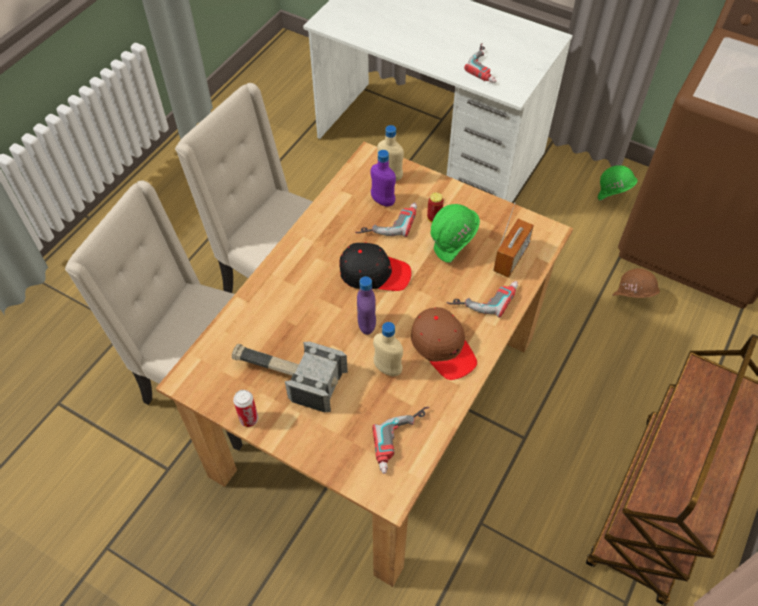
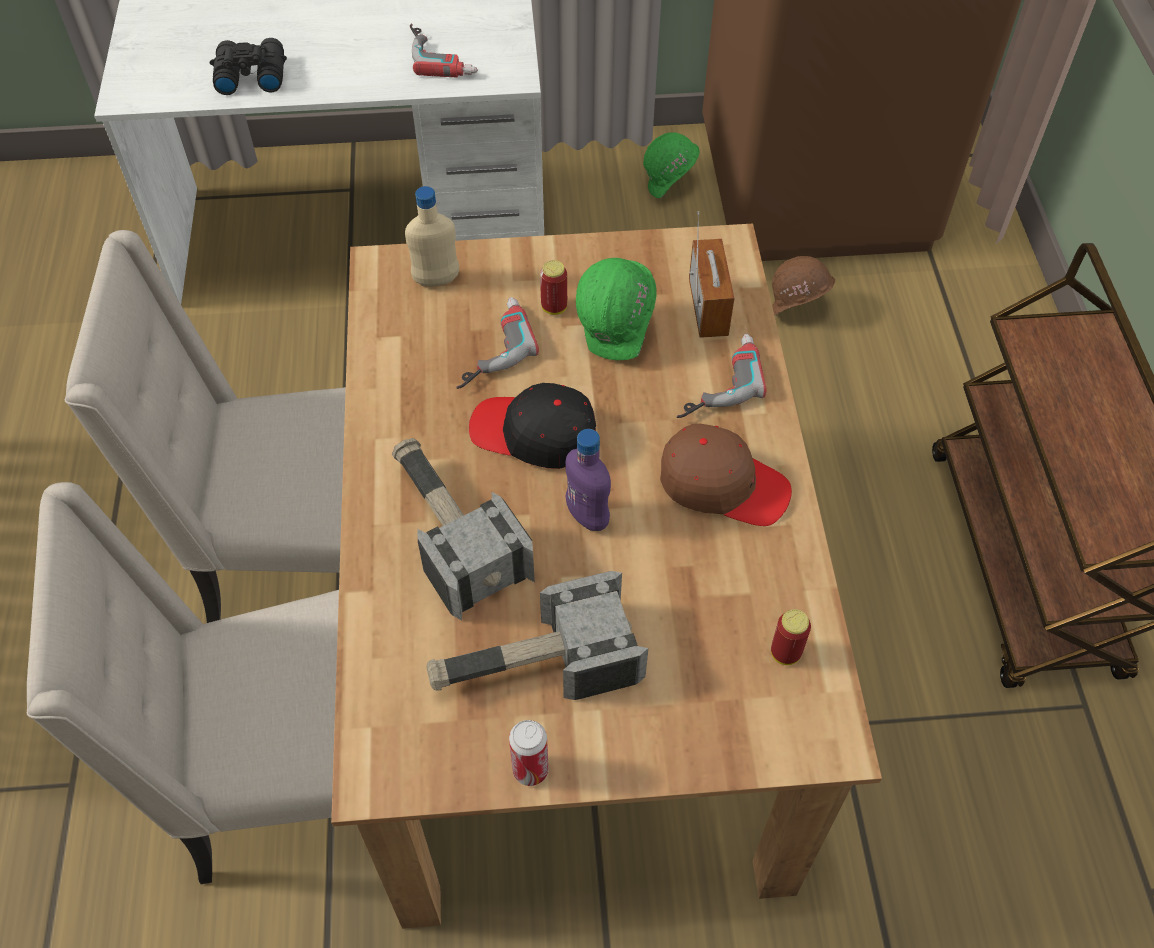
camera: 35 degrees left, 0 degrees up
black cap [339,242,412,291] -> black cap turned 135 degrees counterclockwise [469,383,596,469]
purple bottle [371,150,396,207] -> none
power drill [372,407,429,474] -> can [771,609,811,665]
beige bottle [373,322,403,376] -> none
none -> black binoculars [210,38,287,95]
none -> hammer [392,438,535,621]

